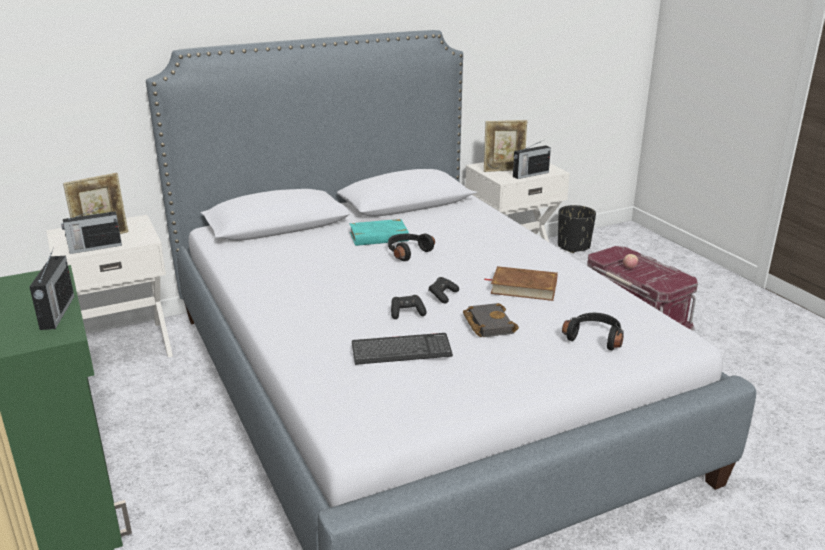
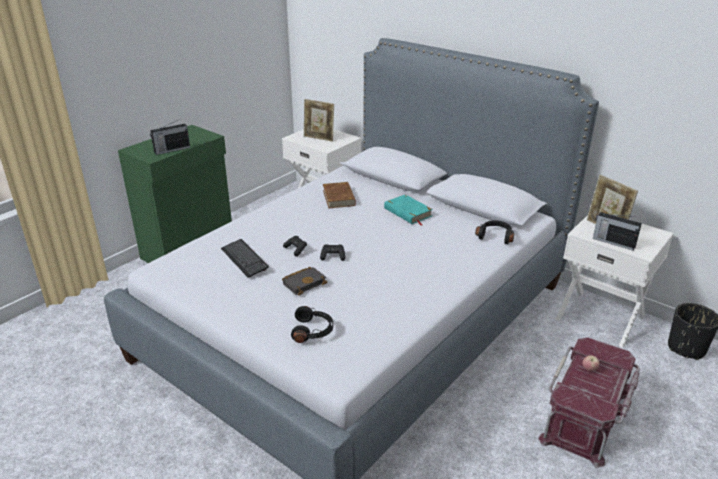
camera: 65 degrees right, 5 degrees up
radio [61,205,122,254] -> none
black headphones [388,234,435,261] -> black headphones moved to [475,220,514,244]
brown book [484,266,558,301] -> brown book moved to [323,182,356,208]

